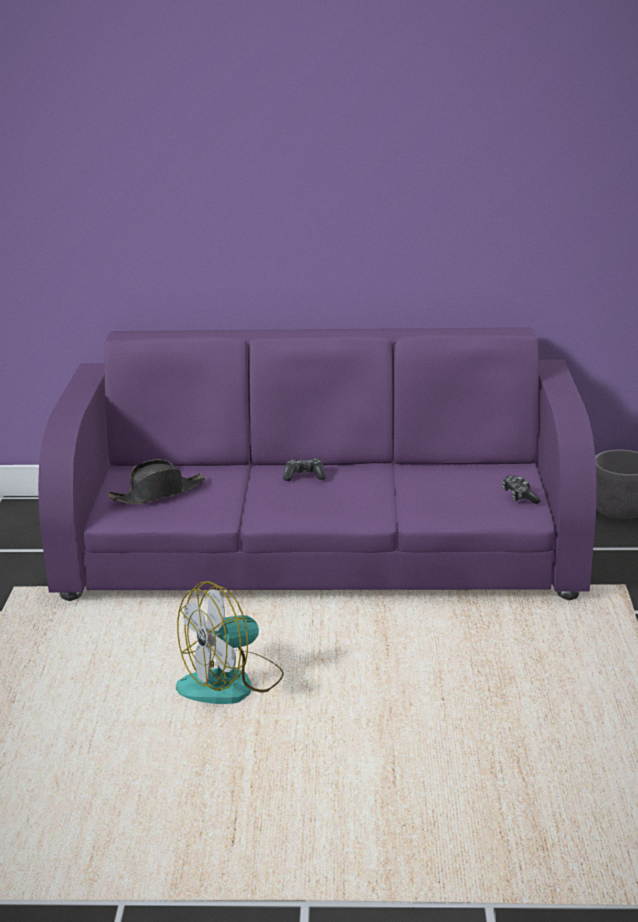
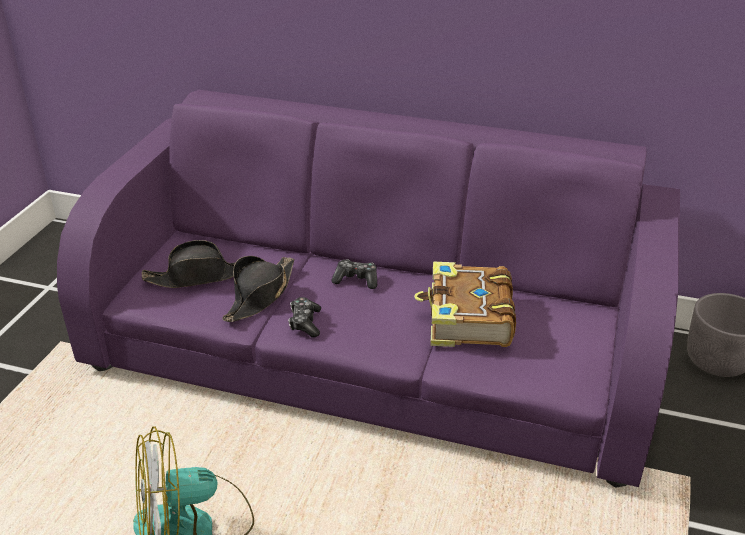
camera: 15 degrees right, 10 degrees up
game controller [502,476,541,504] -> game controller moved to [288,297,321,338]
none -> black hat [222,256,294,322]
none -> book [414,262,516,347]

